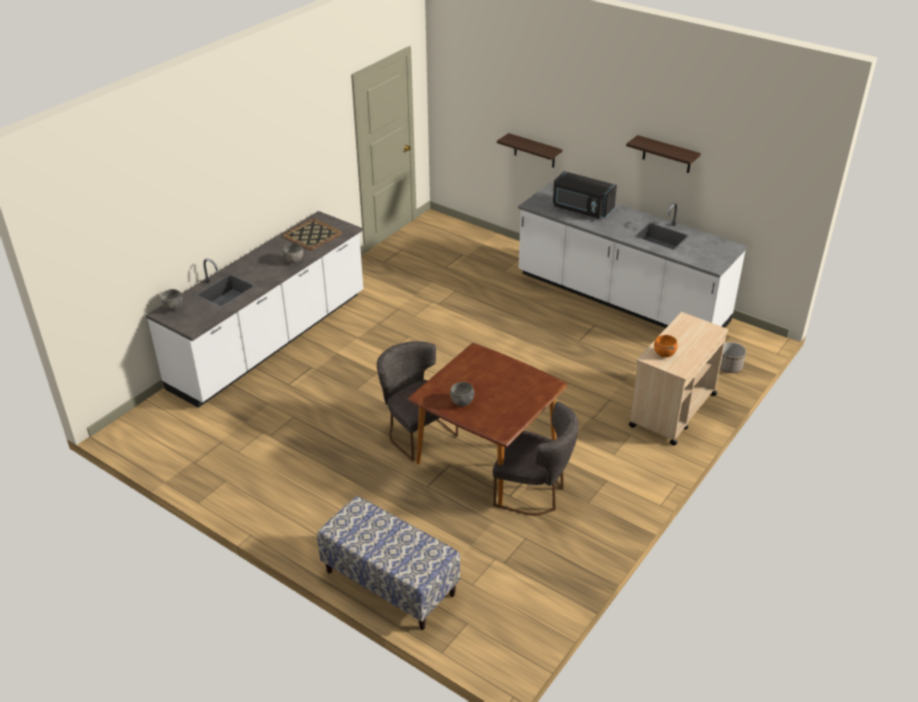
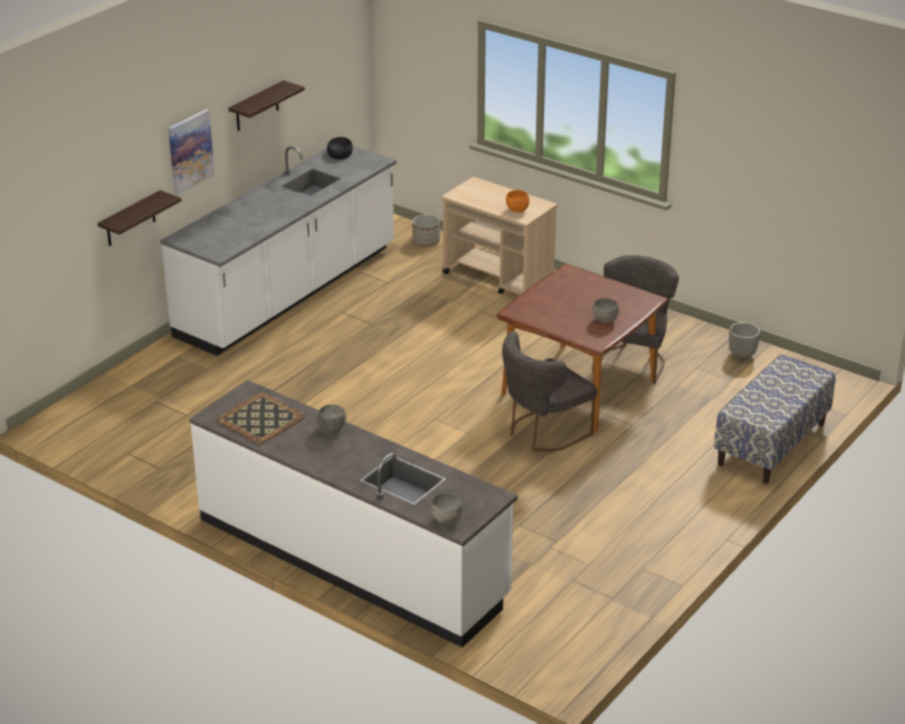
camera: 90 degrees left, 5 degrees down
black microwave [553,171,617,219] -> none
none -> picture [168,109,215,195]
none -> black bowl [327,137,353,160]
none -> planter [729,322,760,359]

